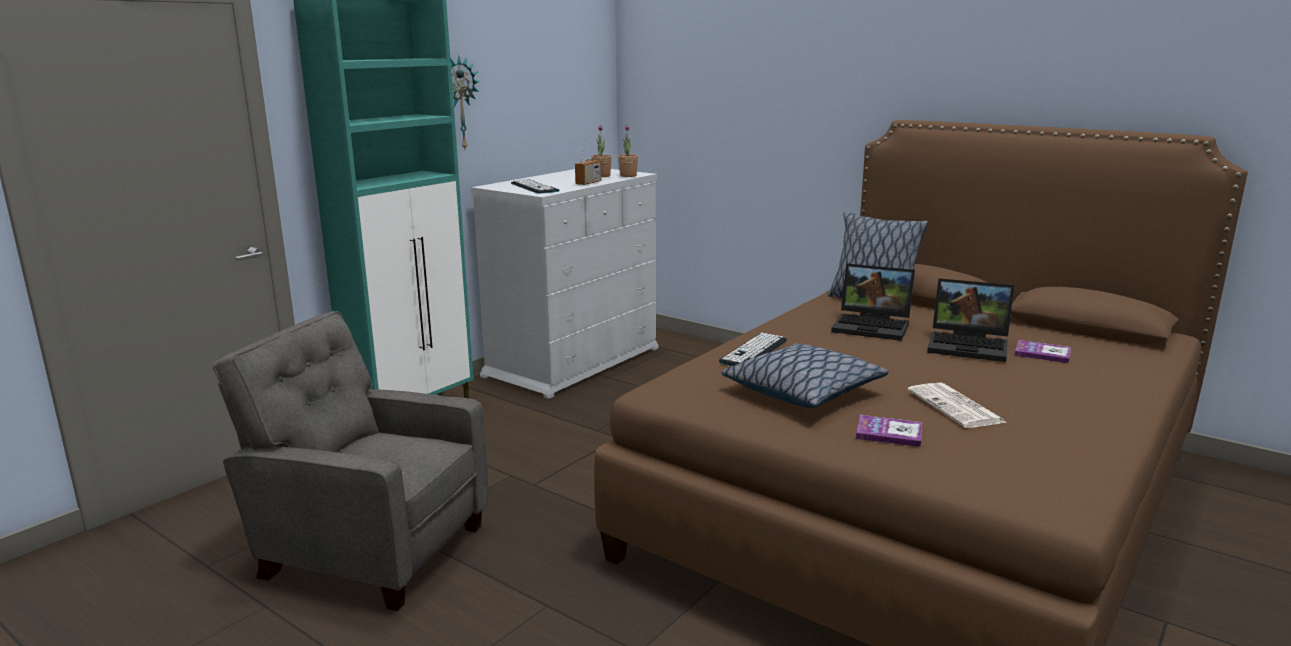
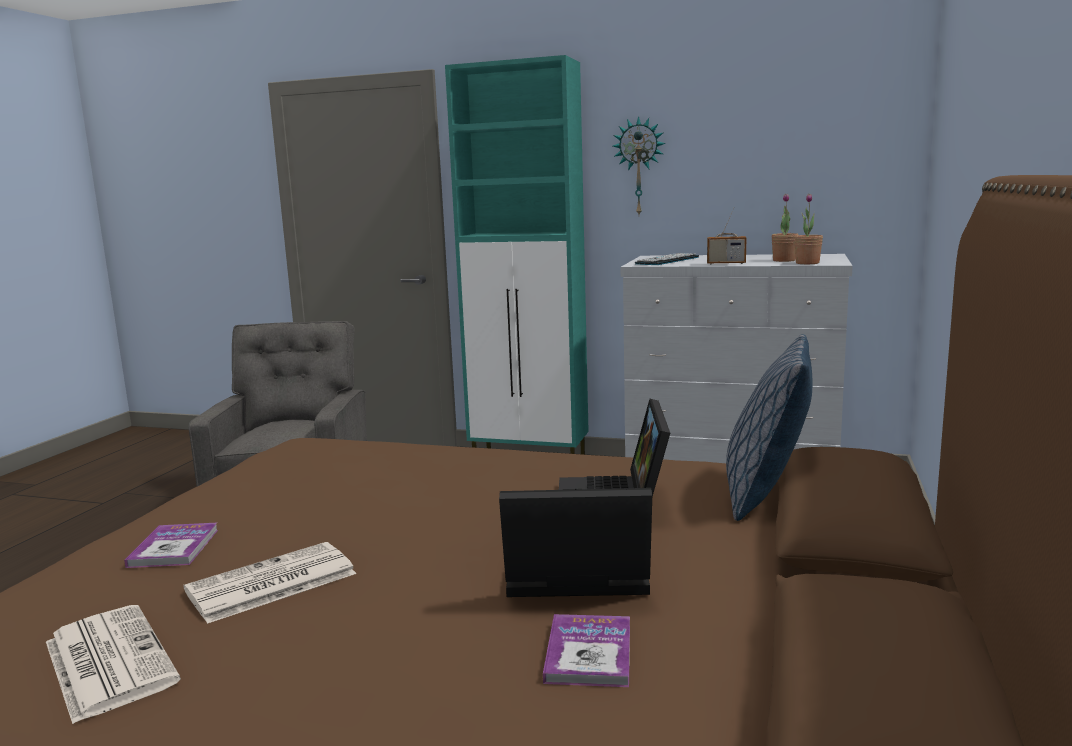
camera: 70 degrees right, 5 degrees down
keyboard [719,333,787,366] -> none
pillow [722,343,888,408] -> none
laptop [927,278,1014,362] -> laptop turned 90 degrees clockwise [499,488,652,597]
none -> newspaper [46,605,181,724]

